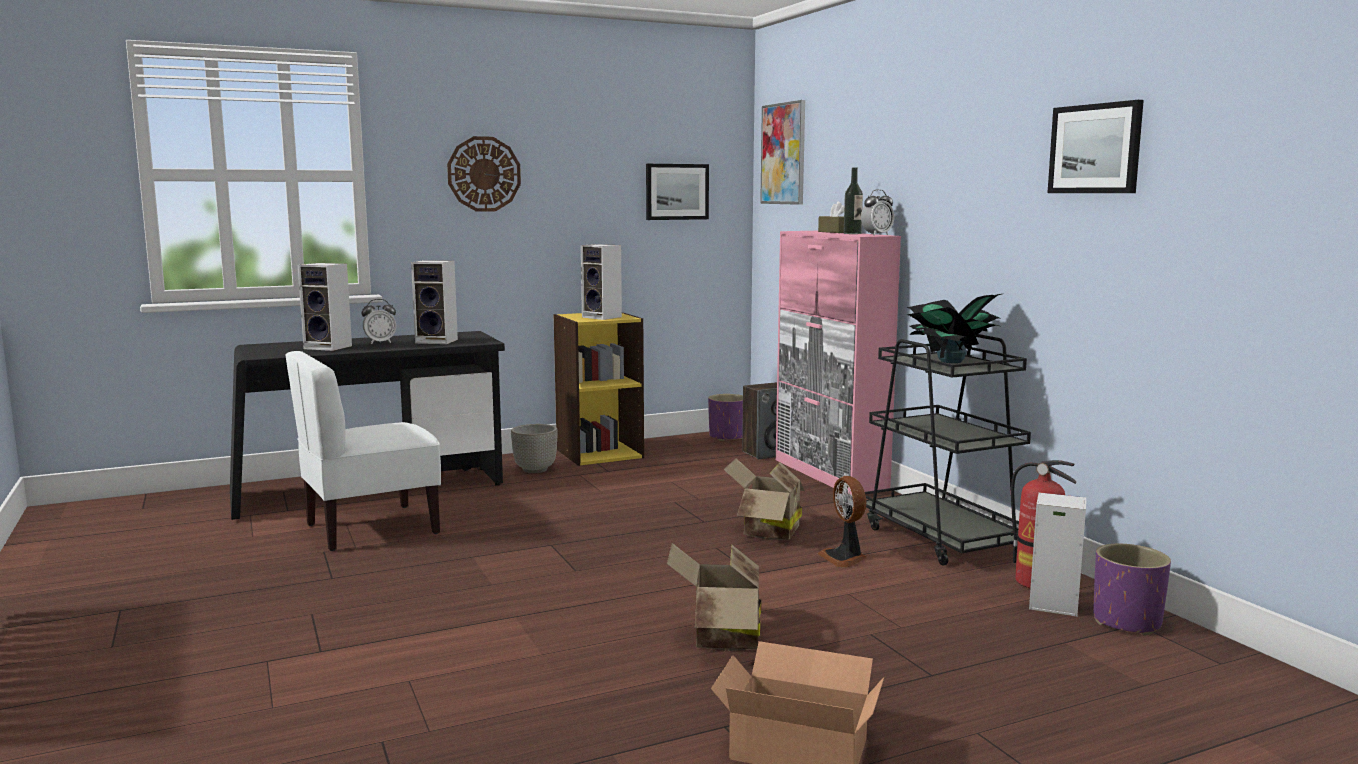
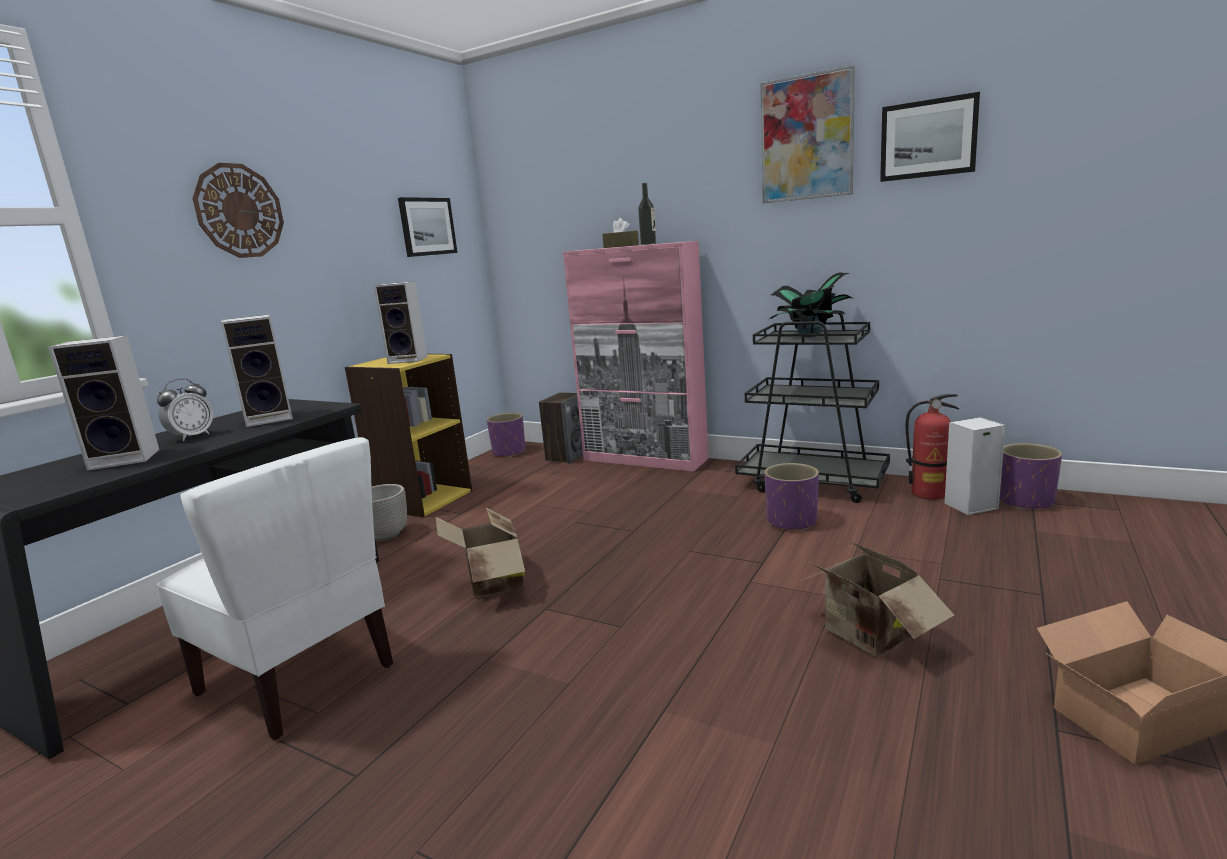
camera: 35 degrees left, 5 degrees up
white chair [285,351,441,551] -> white chair turned 75 degrees counterclockwise [156,437,393,740]
cardboard box [723,458,805,540] -> cardboard box moved to [435,507,525,597]
picture [760,100,805,205] -> picture moved to [760,65,855,203]
fan [818,476,867,568] -> purple planter [764,463,819,532]
alarm clock [861,189,894,236] -> none

